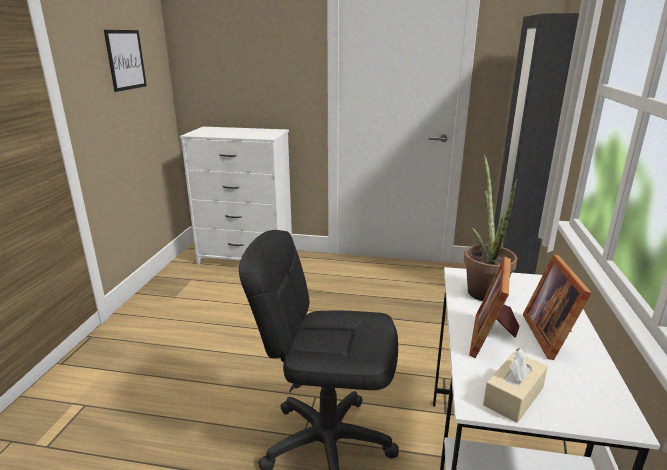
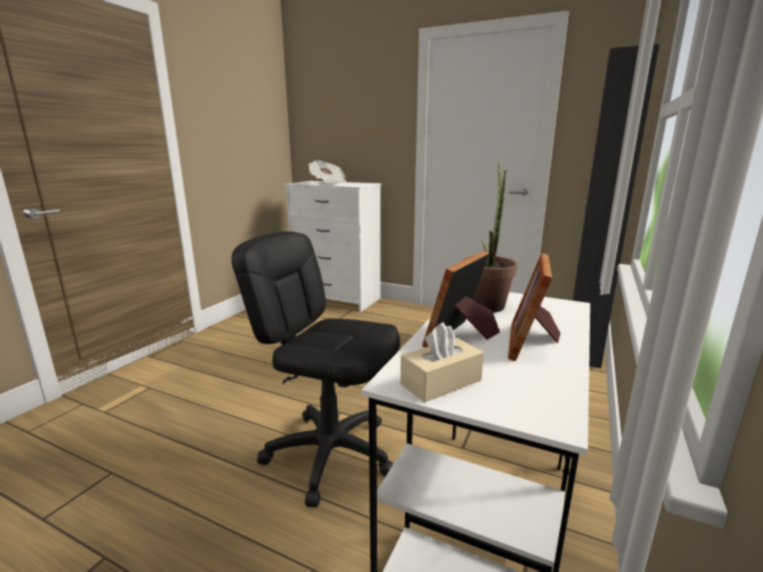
camera: 15 degrees right, 5 degrees down
picture [104,30,147,92] -> none
none -> newspaper [308,160,346,185]

